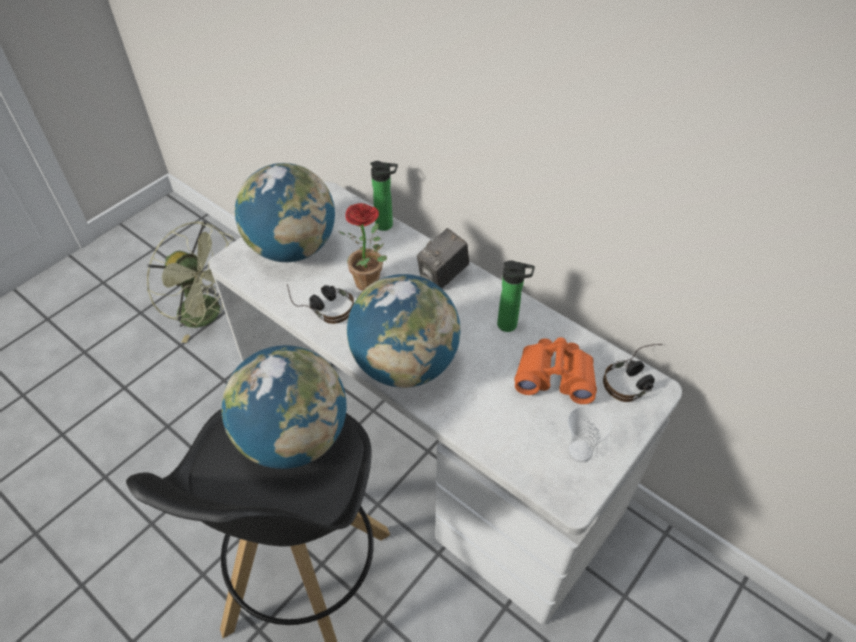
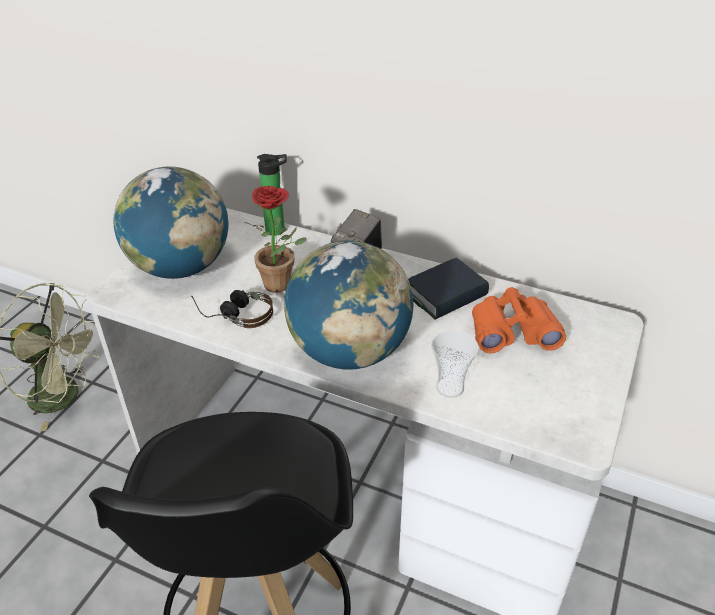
camera: 15 degrees left, 10 degrees down
globe [221,345,347,469] -> none
bottle [497,260,535,332] -> book [408,258,489,319]
cup [567,405,611,462] -> cup moved to [431,330,479,398]
headphones [603,344,663,402] -> none

